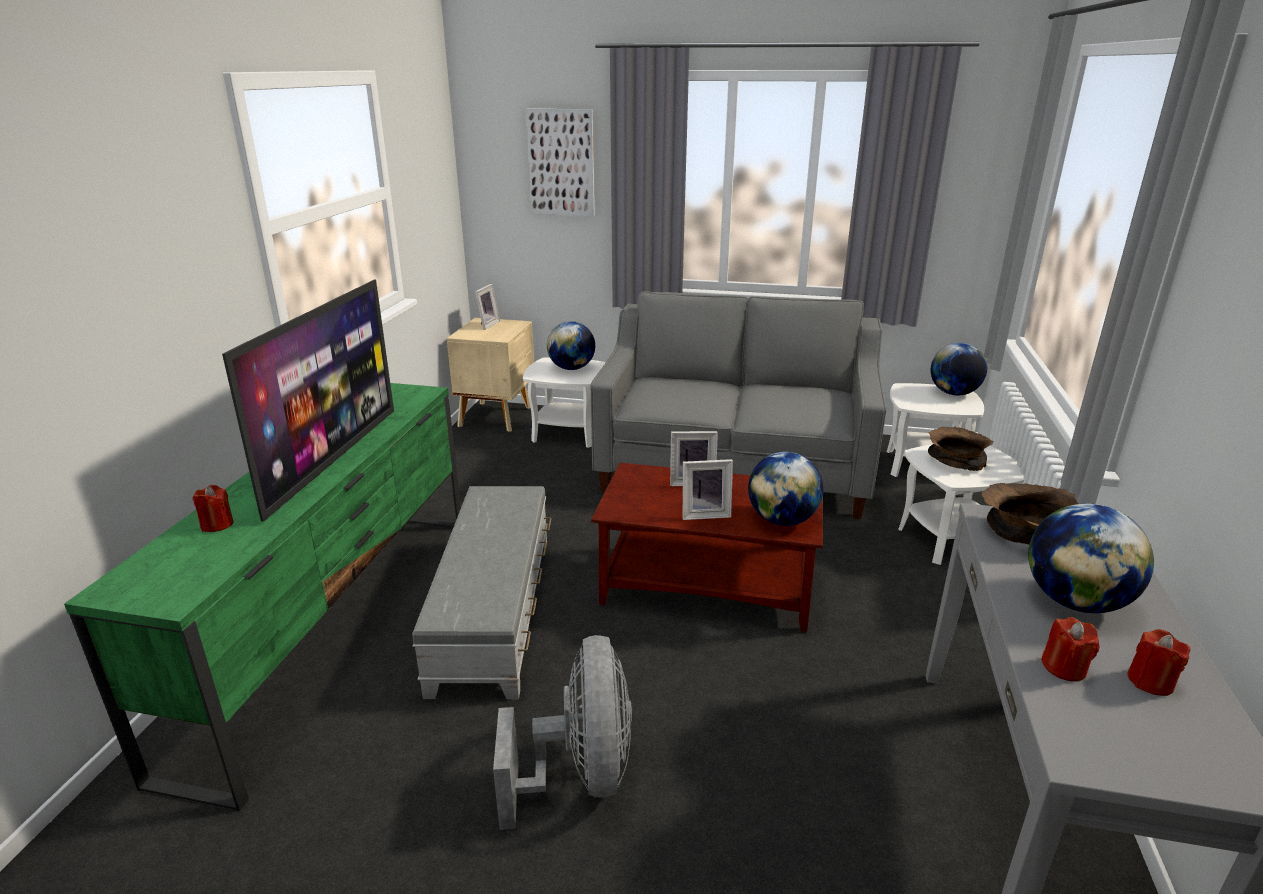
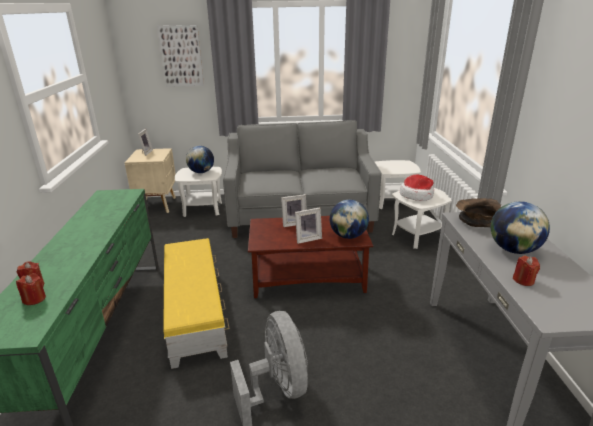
camera: 15 degrees left, 0 degrees up
television [222,280,394,522] -> none
grey ottoman [412,486,551,699] -> yellow ottoman [163,238,229,369]
brown bowl [928,427,993,471] -> hat [400,174,434,201]
globe [931,343,987,395] -> none
red candle [1128,629,1190,696] -> red candle moved to [16,273,46,305]

